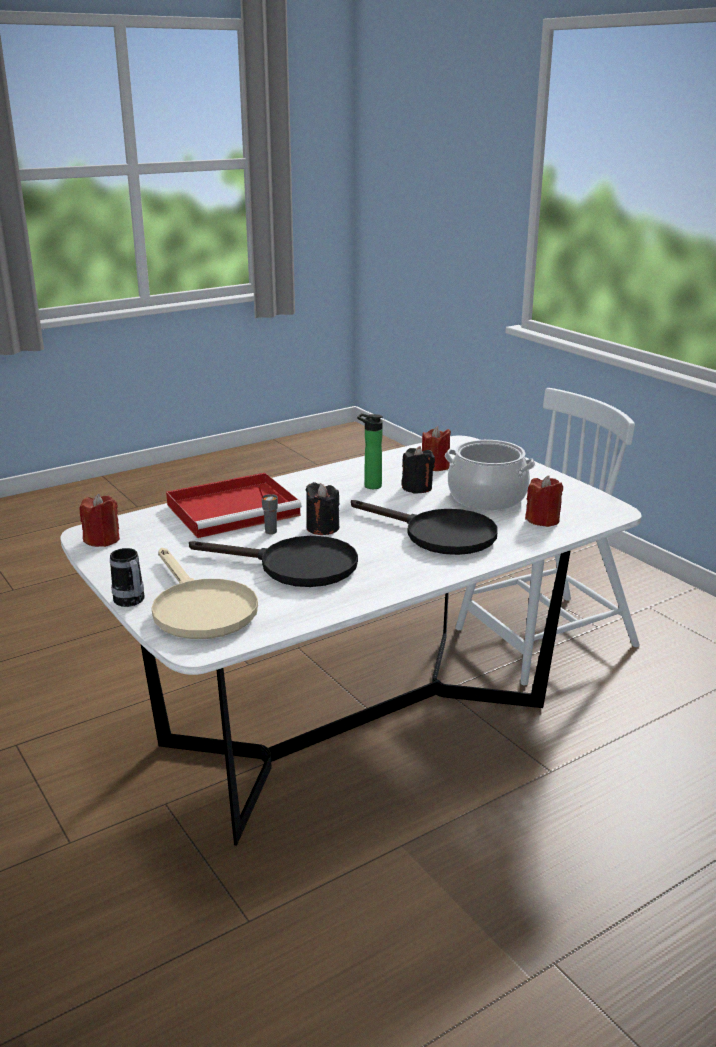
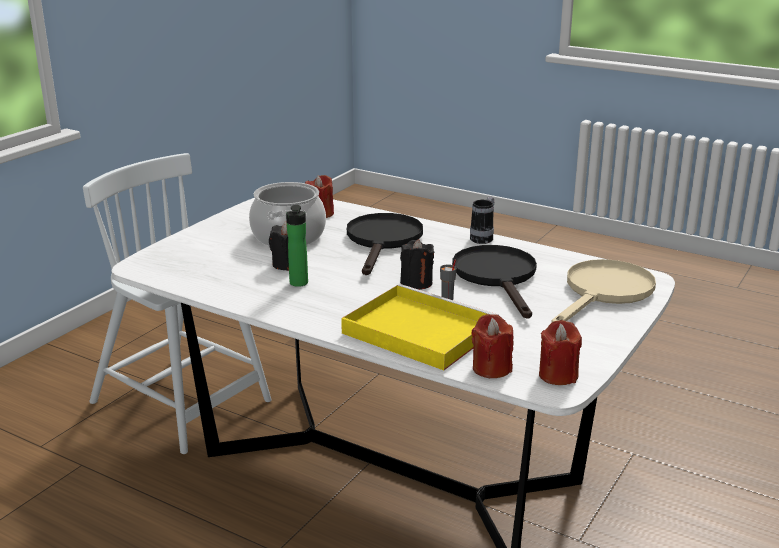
camera: 115 degrees left, 0 degrees up
mug [110,548,145,607] -> mug moved to [470,196,494,244]
red tray [166,473,302,538] -> yellow tray [341,284,498,370]
red candle [422,426,451,471] -> red candle moved to [472,314,514,378]

